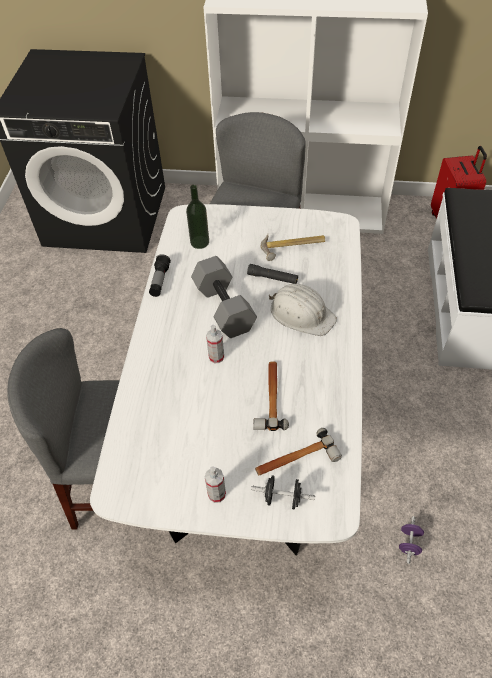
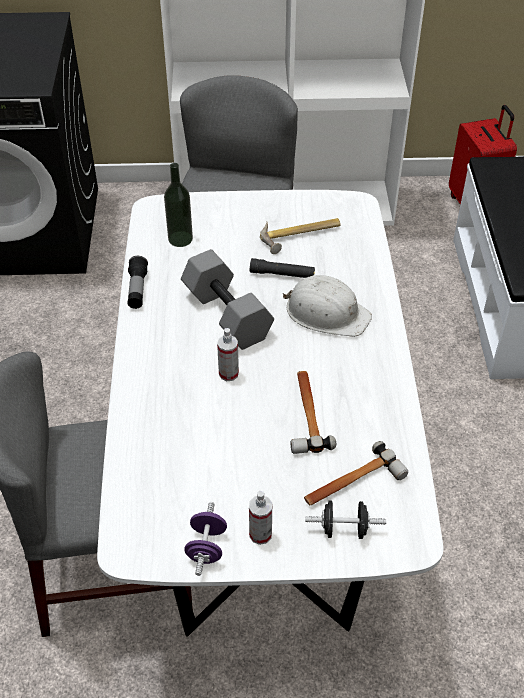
camera: 10 degrees left, 5 degrees down
purple dumbbell [399,516,424,564] -> purple dumbbell moved to [184,502,227,576]

